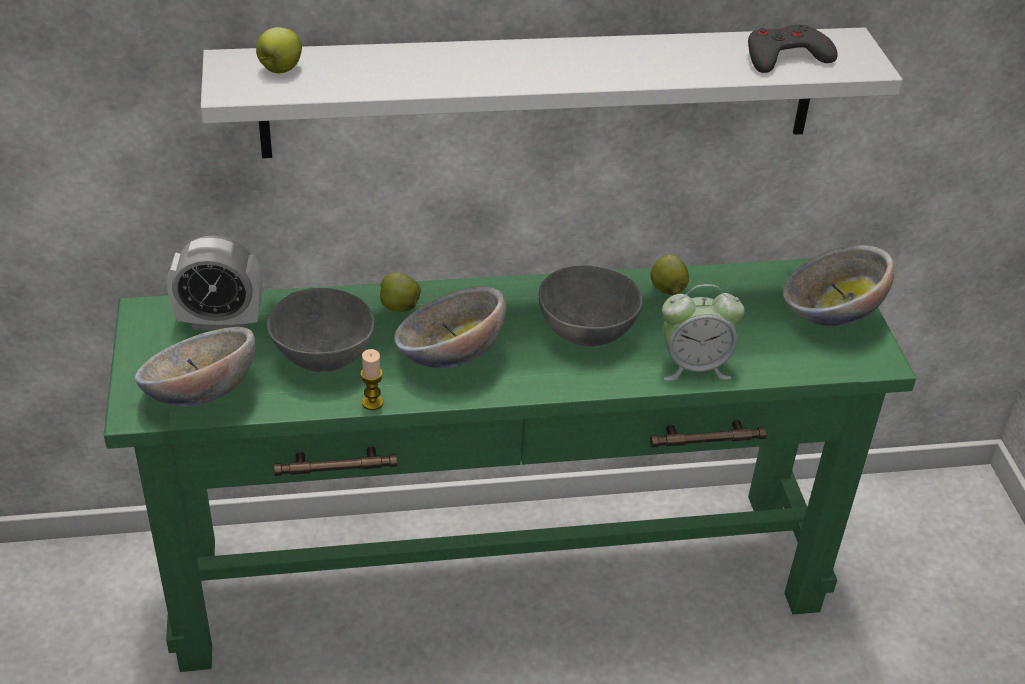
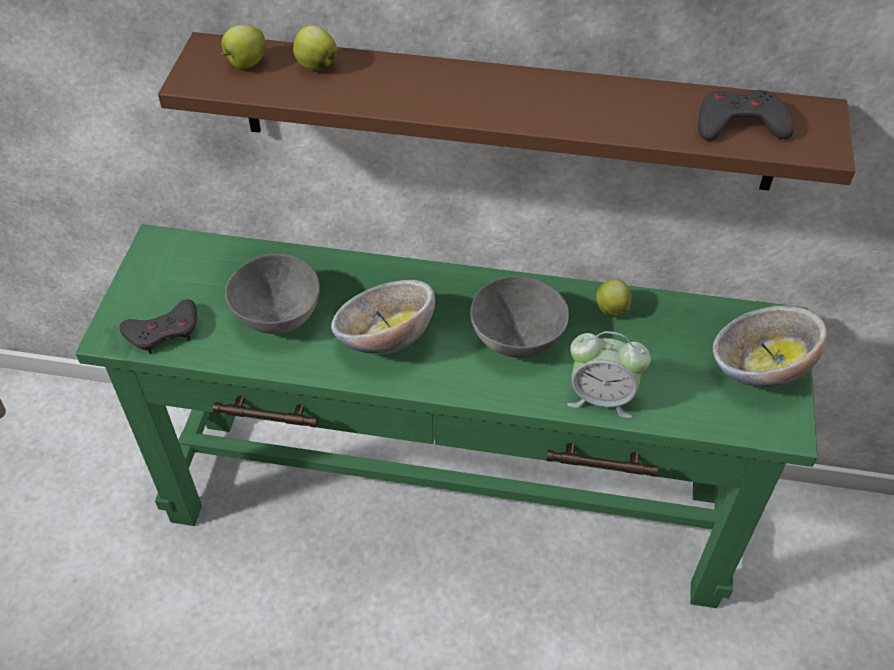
camera: 20 degrees right, 10 degrees up
bowl [135,327,256,407] -> grey game controller [119,299,197,354]
alarm clock [167,235,262,330] -> none
white shelf [201,27,903,158] -> brown shelf [158,32,855,190]
candle [360,349,383,410] -> none
apple [380,272,421,312] -> apple moved to [293,25,337,70]

